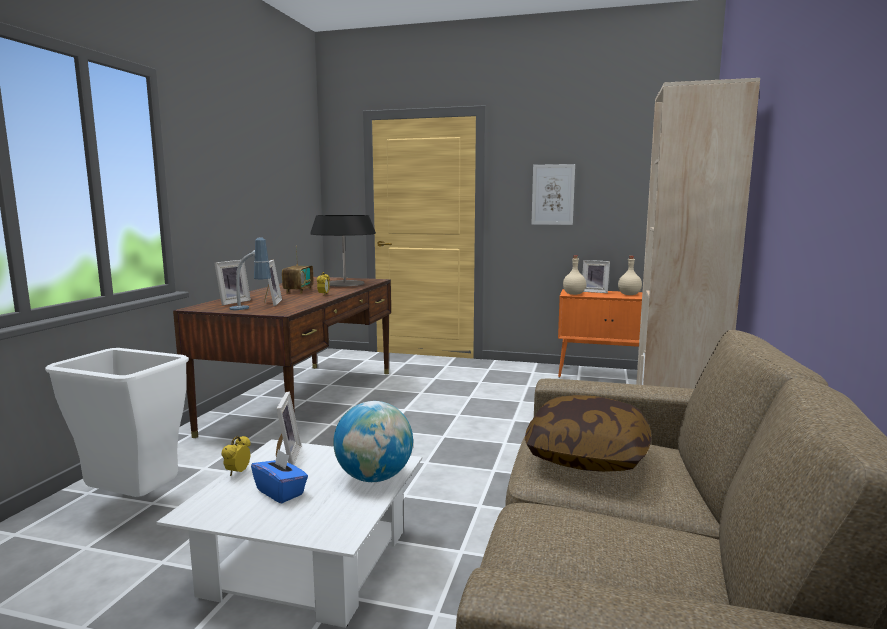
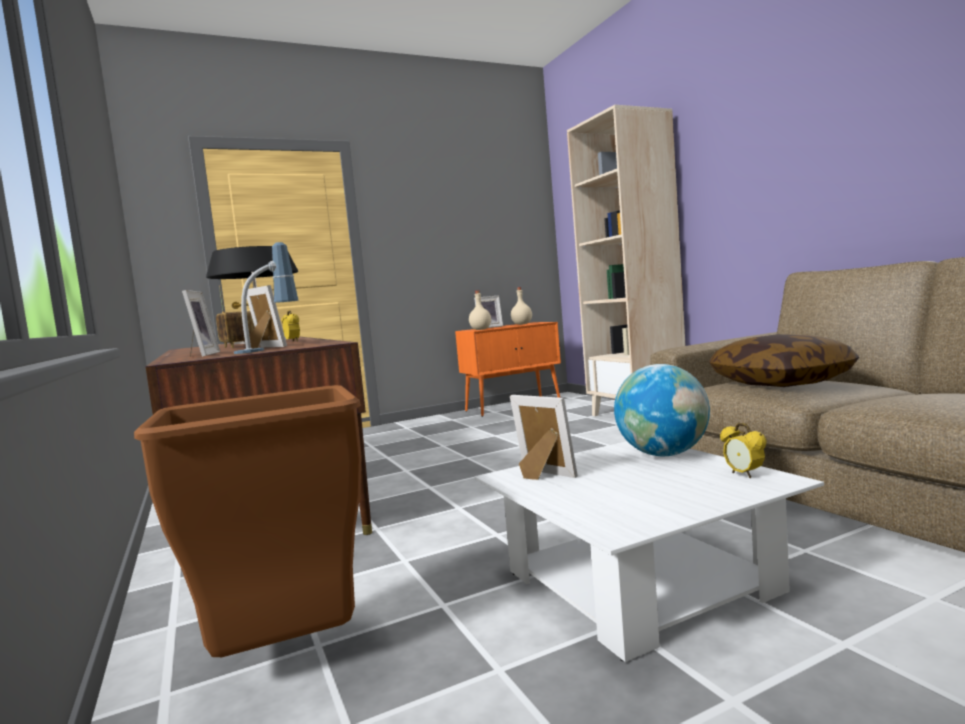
camera: 40 degrees left, 5 degrees down
white trash can [45,348,189,497] -> brown trash can [134,385,362,657]
alarm clock [221,436,251,476] -> alarm clock moved to [720,423,767,478]
blue tissue box [251,449,308,503] -> none
picture [532,164,575,225] -> none

